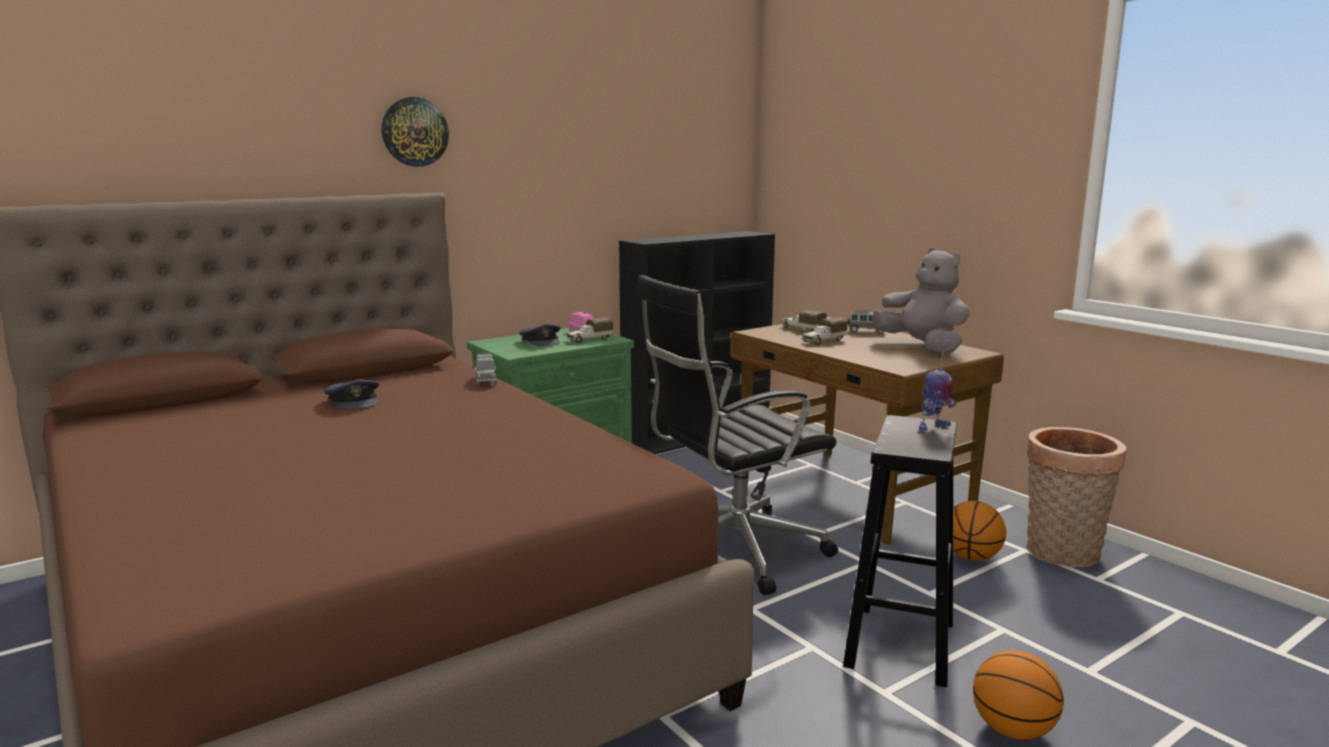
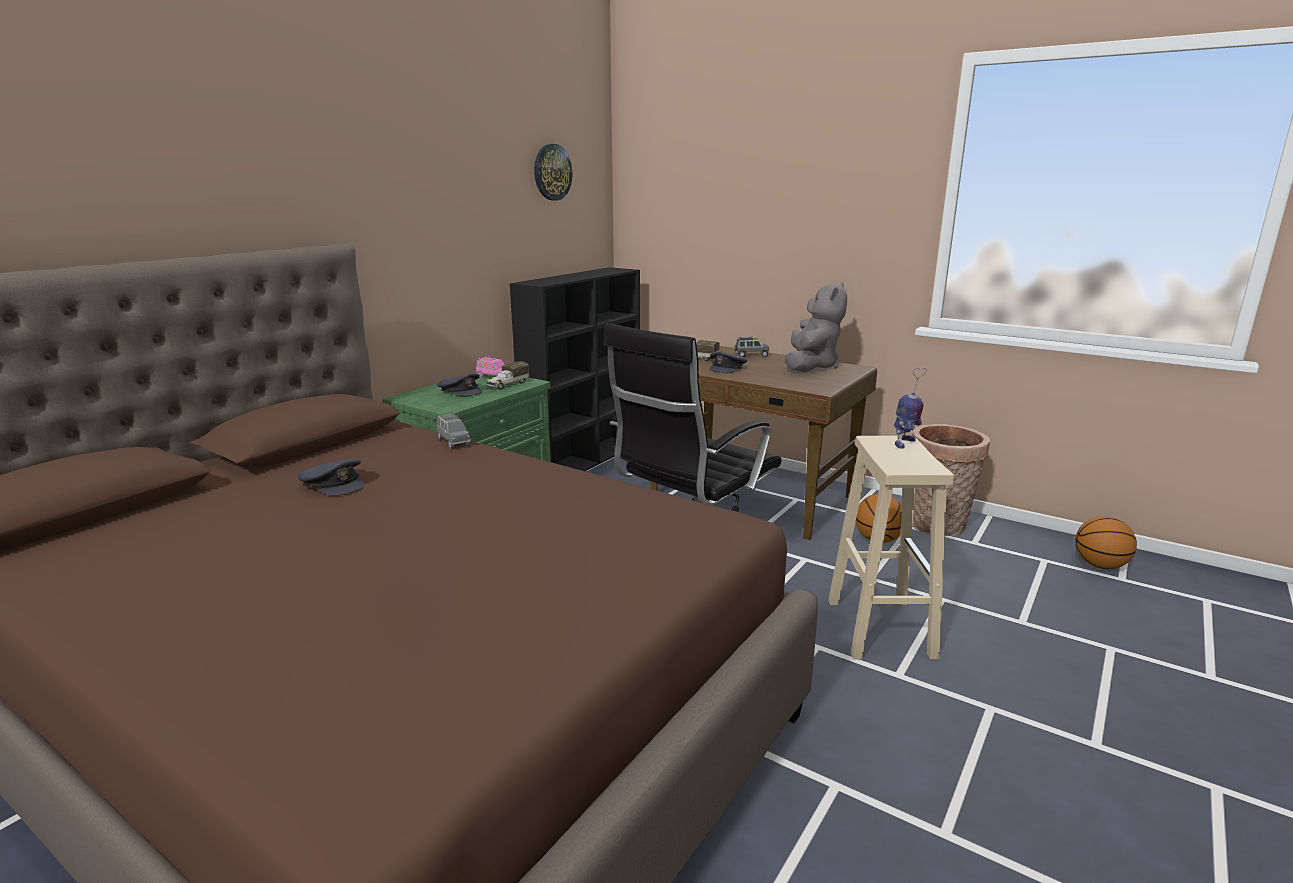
camera: 20 degrees left, 5 degrees up
wall clock [382,97,449,167] -> wall clock moved to [534,144,572,201]
toy truck [802,317,848,345] -> grey cap [710,352,747,373]
black stool [843,415,957,687] -> beige stool [828,436,954,659]
grey plush toy [872,247,970,353] -> grey plush toy turned 75 degrees clockwise [785,282,847,372]
basketball [973,650,1064,740] -> basketball moved to [1075,516,1137,569]

